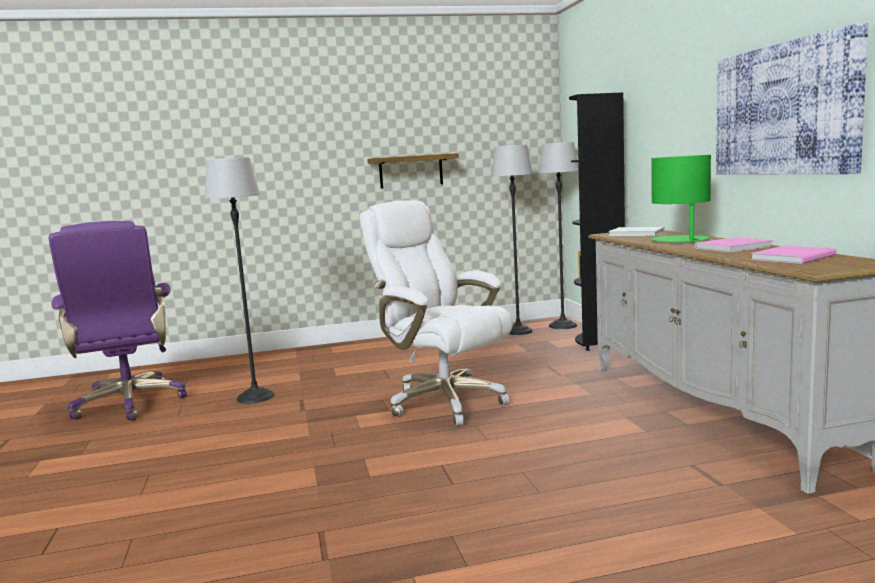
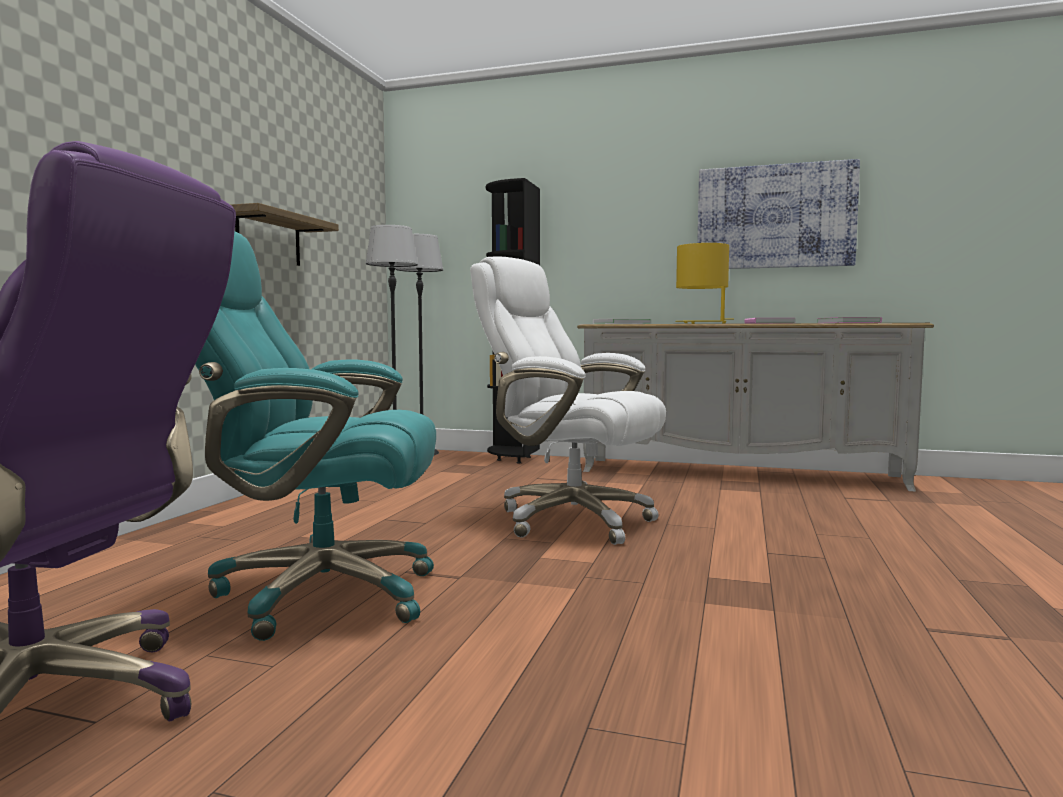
camera: 60 degrees left, 5 degrees down
floor lamp [205,157,275,404] -> turquoise office chair [195,231,436,641]
white office chair [360,200,513,426] -> white office chair turned 45 degrees clockwise [470,257,666,545]
green table lamp [651,155,711,244] -> yellow table lamp [675,243,734,324]

